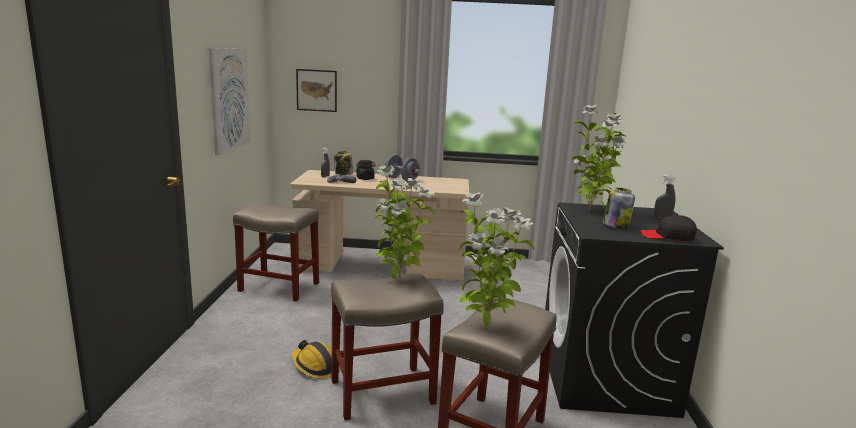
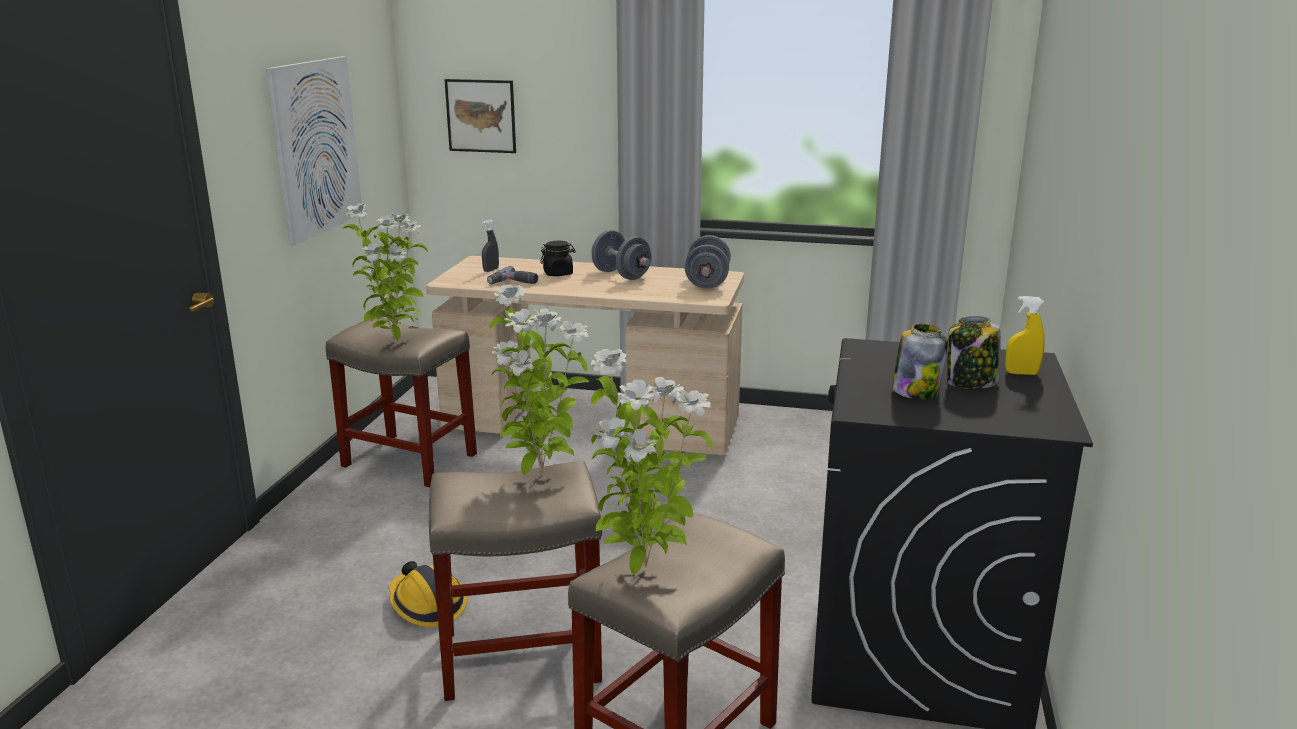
camera: 10 degrees right, 5 degrees up
jar [334,151,353,175] -> jar moved to [947,316,1001,389]
potted plant [571,105,627,210] -> potted plant moved to [343,204,428,341]
black cap [641,215,697,241] -> none
grey spray bottle [654,175,676,218] -> yellow spray bottle [1005,296,1045,375]
none -> grey dumbbell [685,235,731,289]

